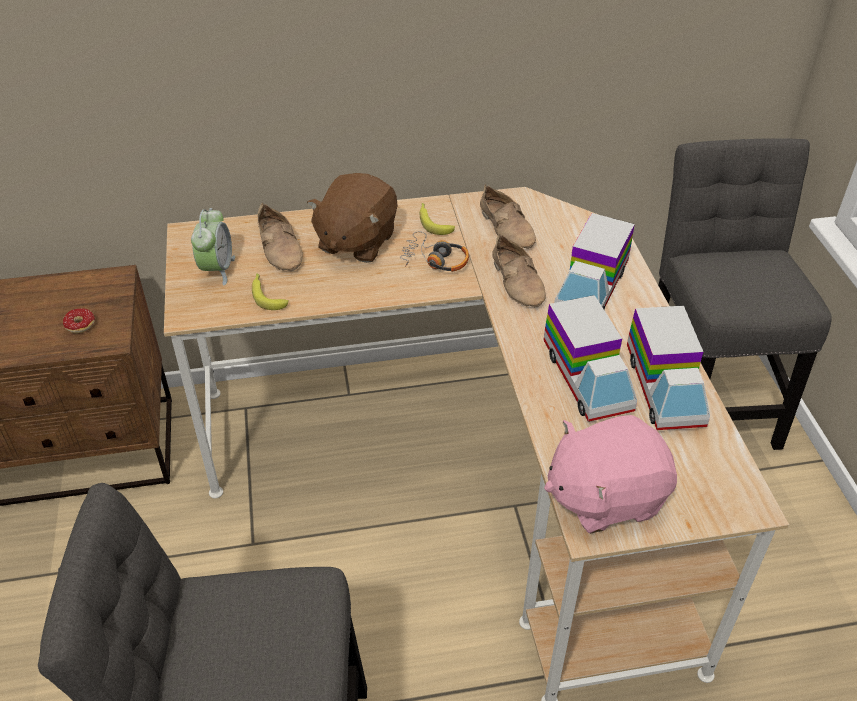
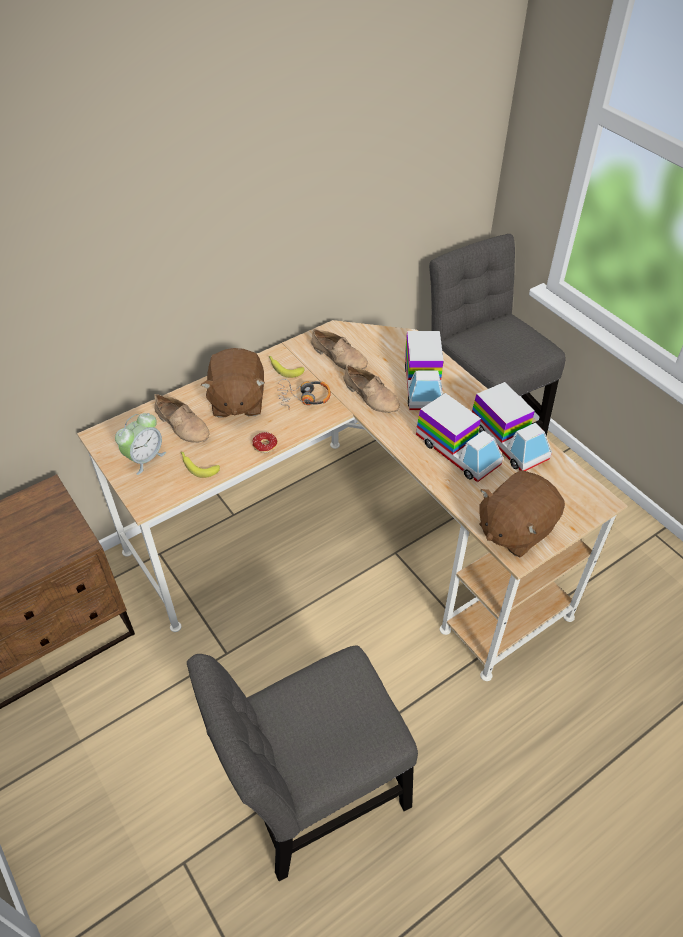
camera: 25 degrees left, 5 degrees up
donut [63,308,95,333] -> donut moved to [252,432,278,453]
alarm clock [191,208,235,285] -> alarm clock turned 60 degrees clockwise [115,413,166,475]
pink plush toy [544,415,677,534] -> brown plush toy [479,470,565,558]

